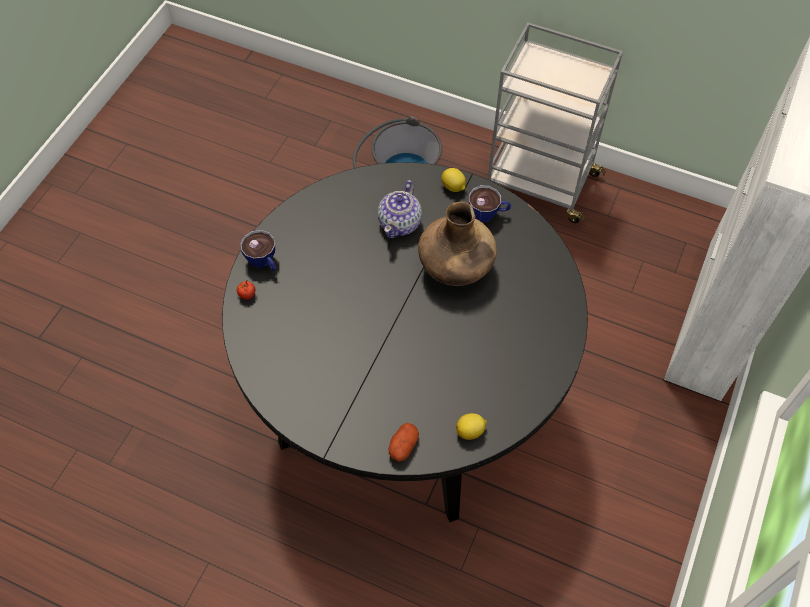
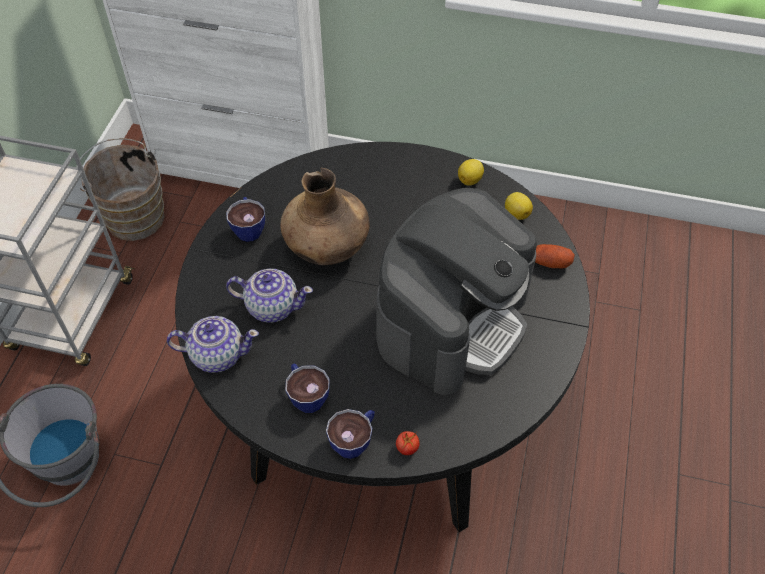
camera: 100 degrees left, 5 degrees down
lemon [441,168,466,192] -> lemon moved to [458,159,484,186]
none -> brown bucket [77,138,164,241]
none -> teapot [167,316,259,373]
none -> cup [285,364,330,413]
none -> coffee machine [376,188,537,395]

